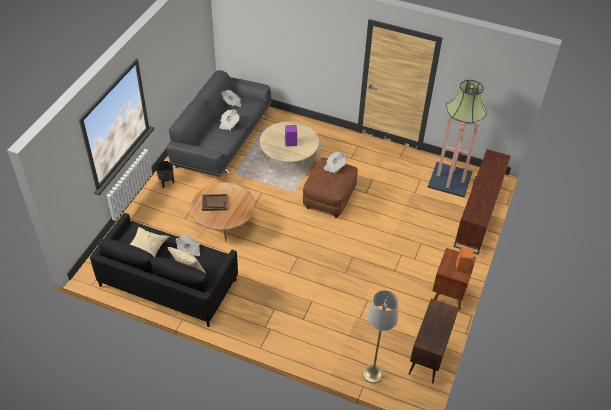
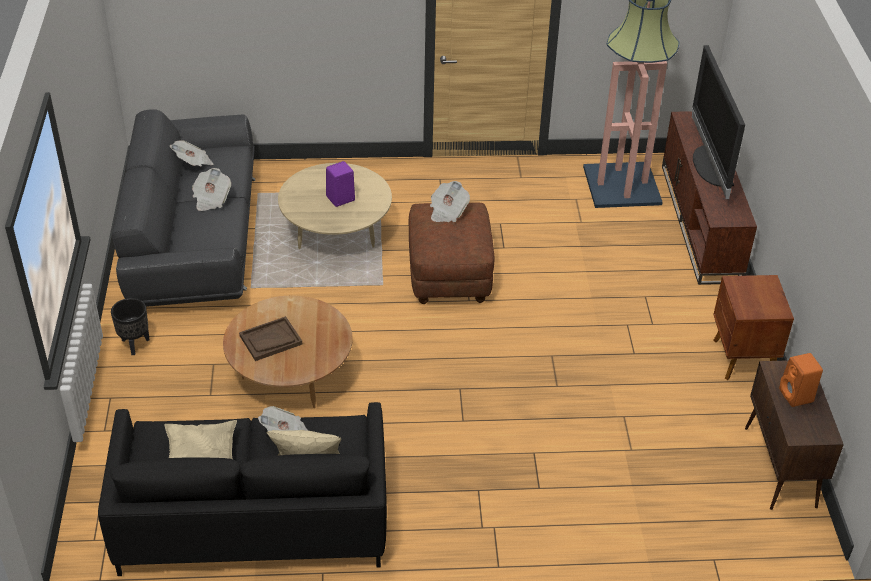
camera: 25 degrees left, 5 degrees down
grey floor lamp [362,290,398,383] -> none
orange speaker [456,247,473,273] -> orange speaker moved to [779,353,823,407]
none -> television [692,45,745,199]

